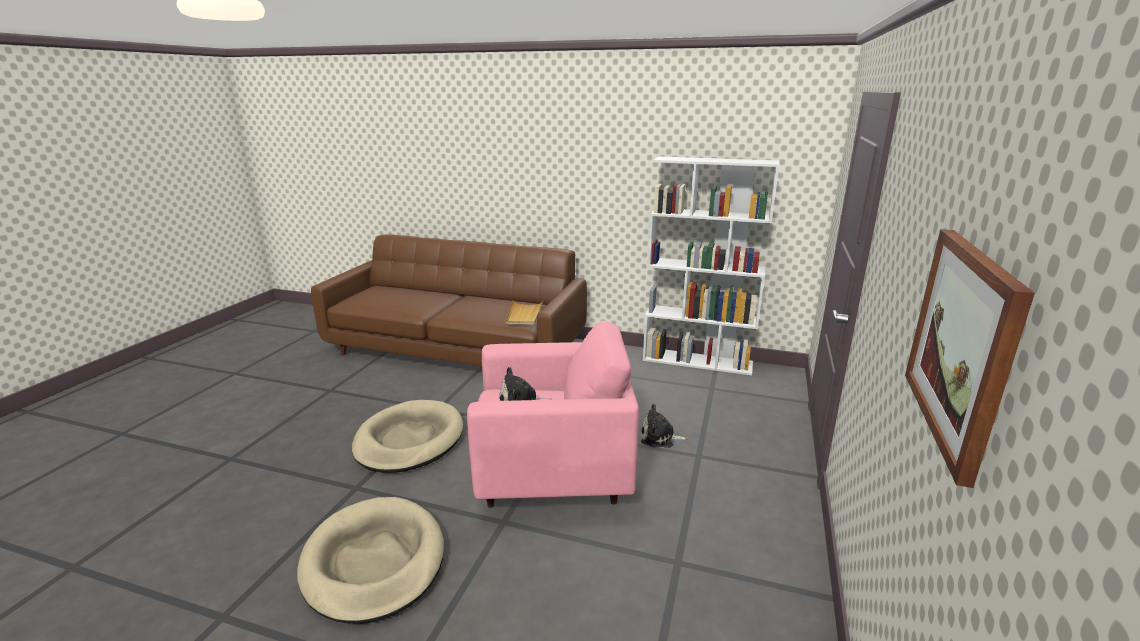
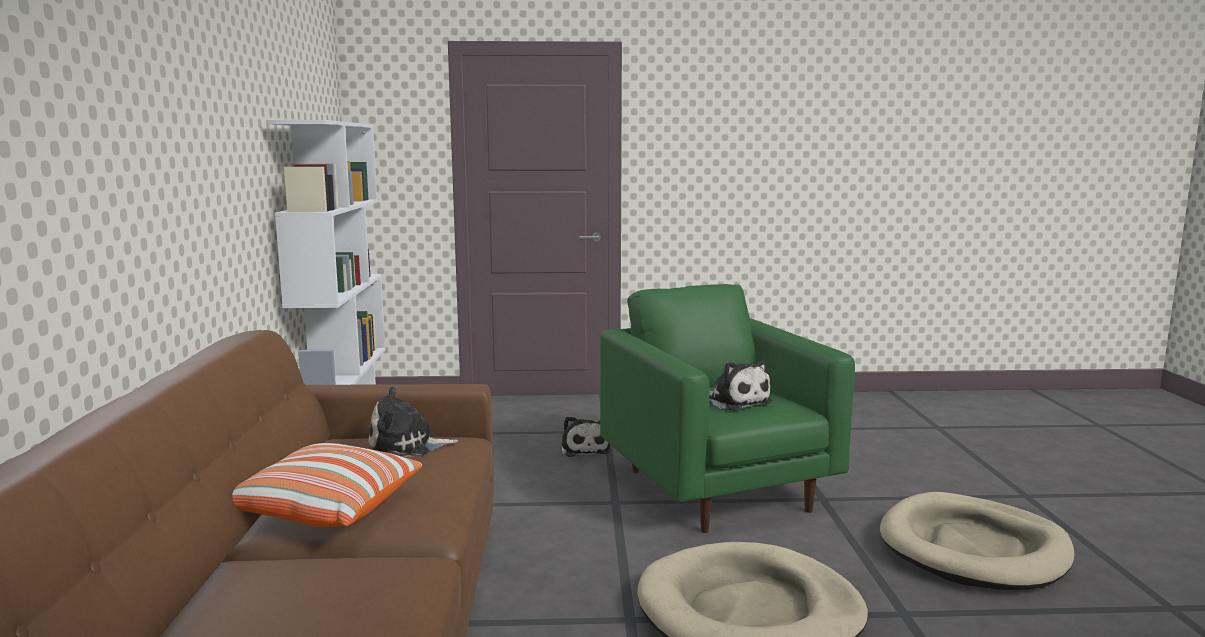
camera: 110 degrees left, 10 degrees down
pink armchair [467,321,639,508] -> green armchair [600,284,855,533]
beige tray [506,300,543,326] -> plush toy [369,386,458,457]
picture [905,229,1035,488] -> none
none -> pillow [232,443,422,527]

